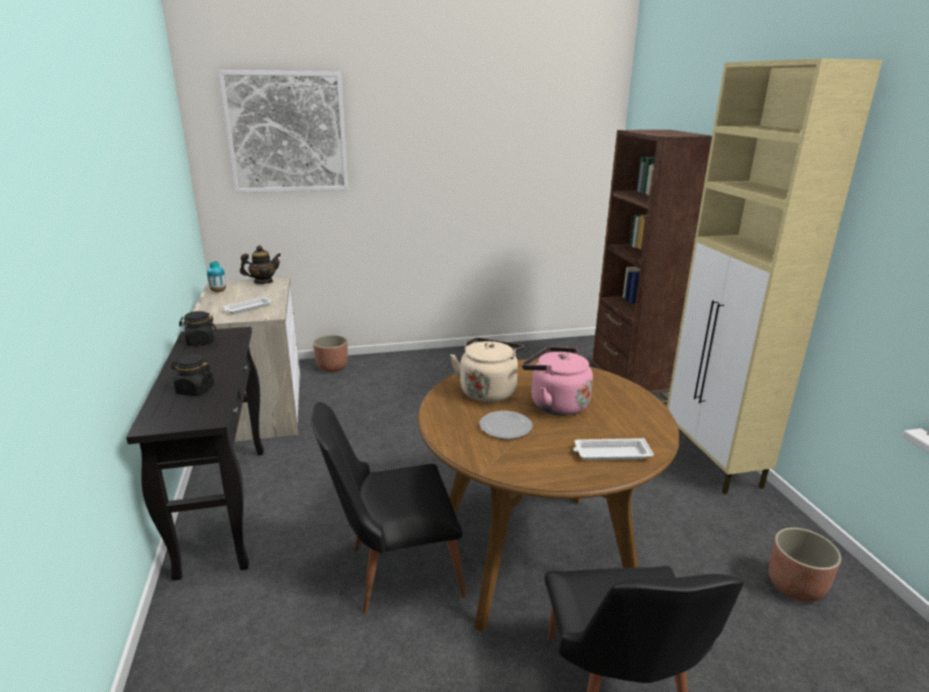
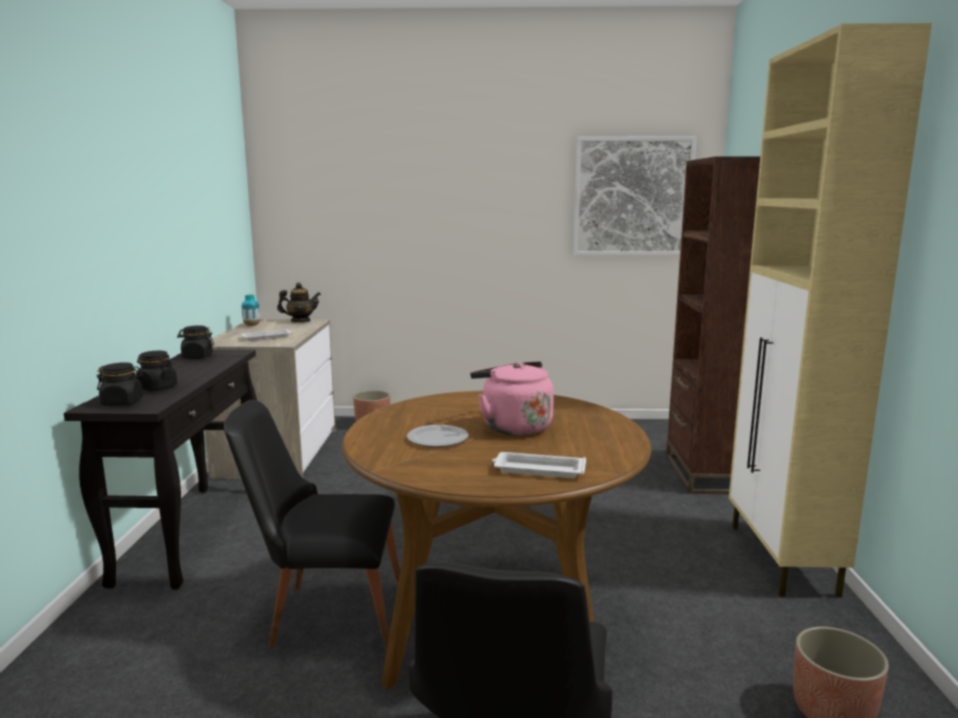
camera: 15 degrees right, 10 degrees down
picture [218,70,349,193] -> picture moved to [573,136,697,256]
beige kettle [450,337,524,403] -> none
none -> black jar [97,363,143,406]

